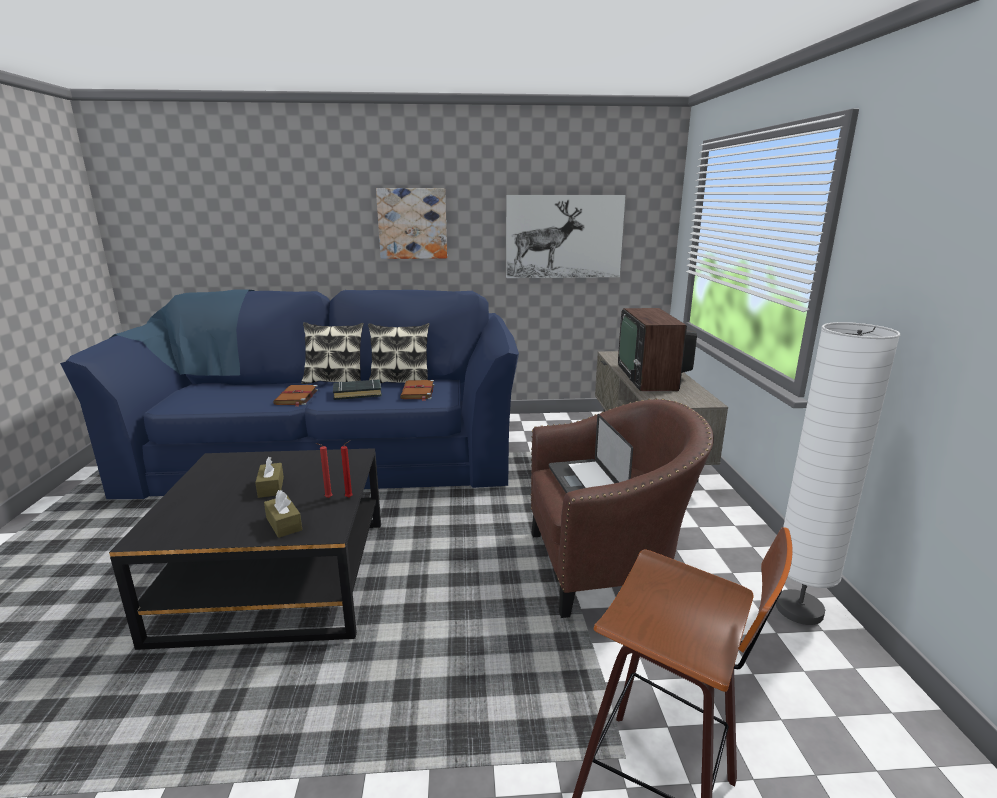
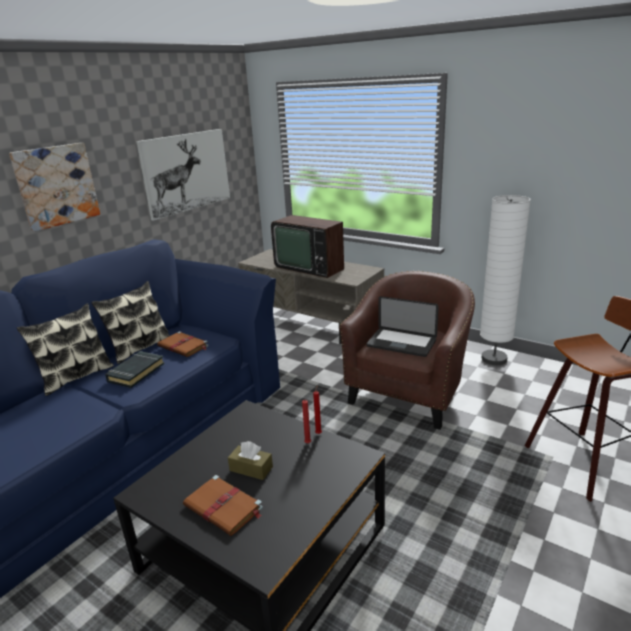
camera: 50 degrees left, 5 degrees up
brown tissue box [264,490,302,538] -> none
brown book [273,385,318,406] -> brown book moved to [183,475,263,536]

